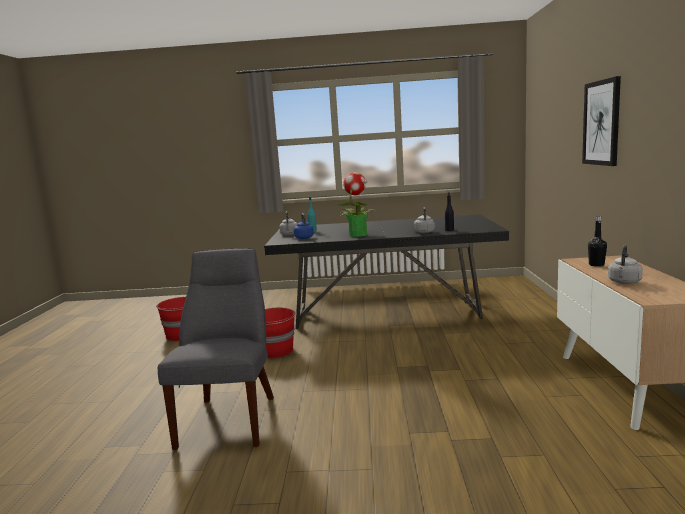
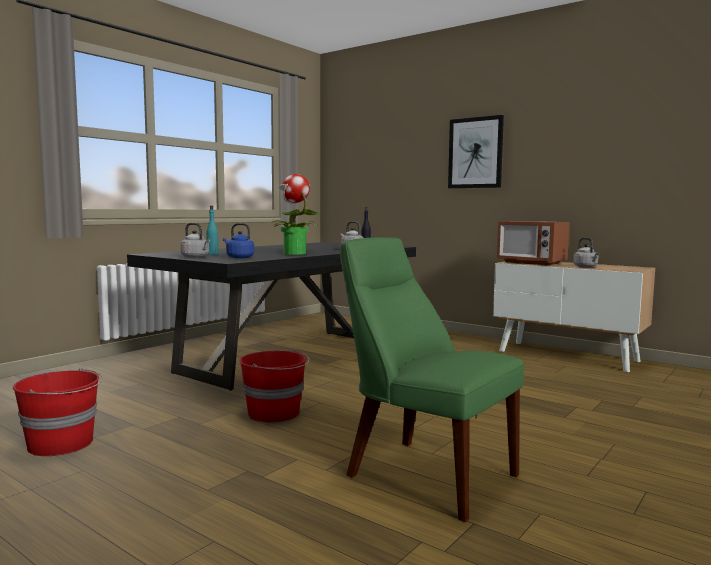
camera: 55 degrees left, 5 degrees down
grey chair [157,248,274,450] -> green chair [340,237,524,522]
black bottle [588,216,607,267] -> microwave [497,221,570,265]

